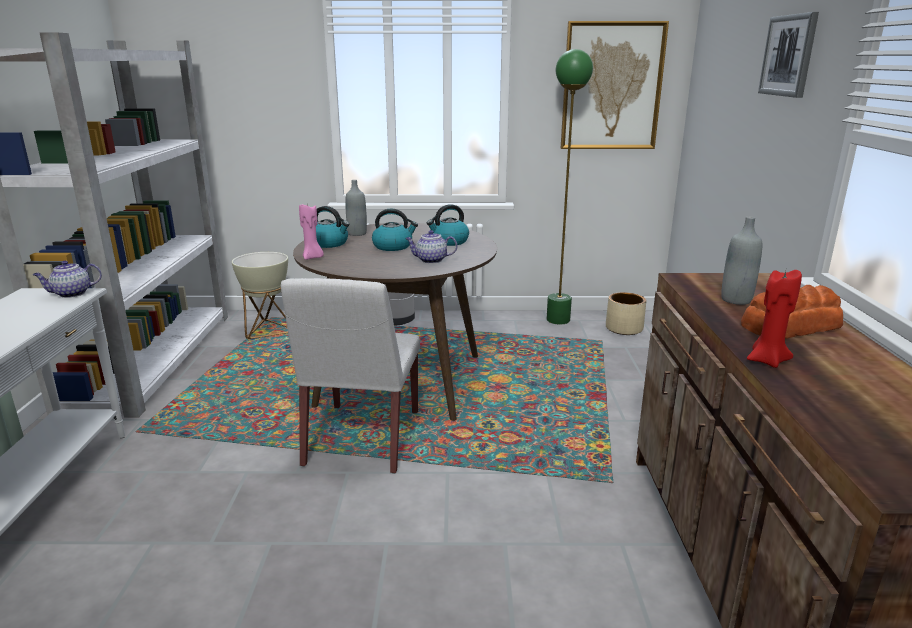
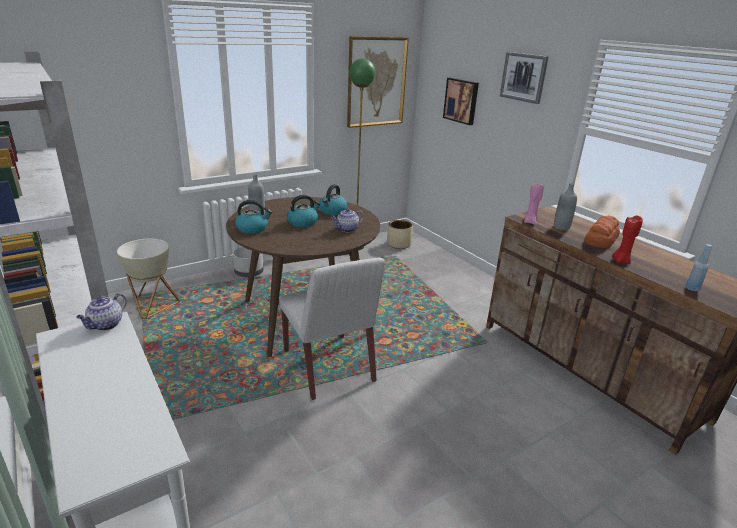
camera: 35 degrees left, 5 degrees up
pink candle [299,203,324,260] -> pink candle moved to [524,184,544,225]
none -> picture [443,78,479,125]
none -> blue bottle [686,244,712,291]

